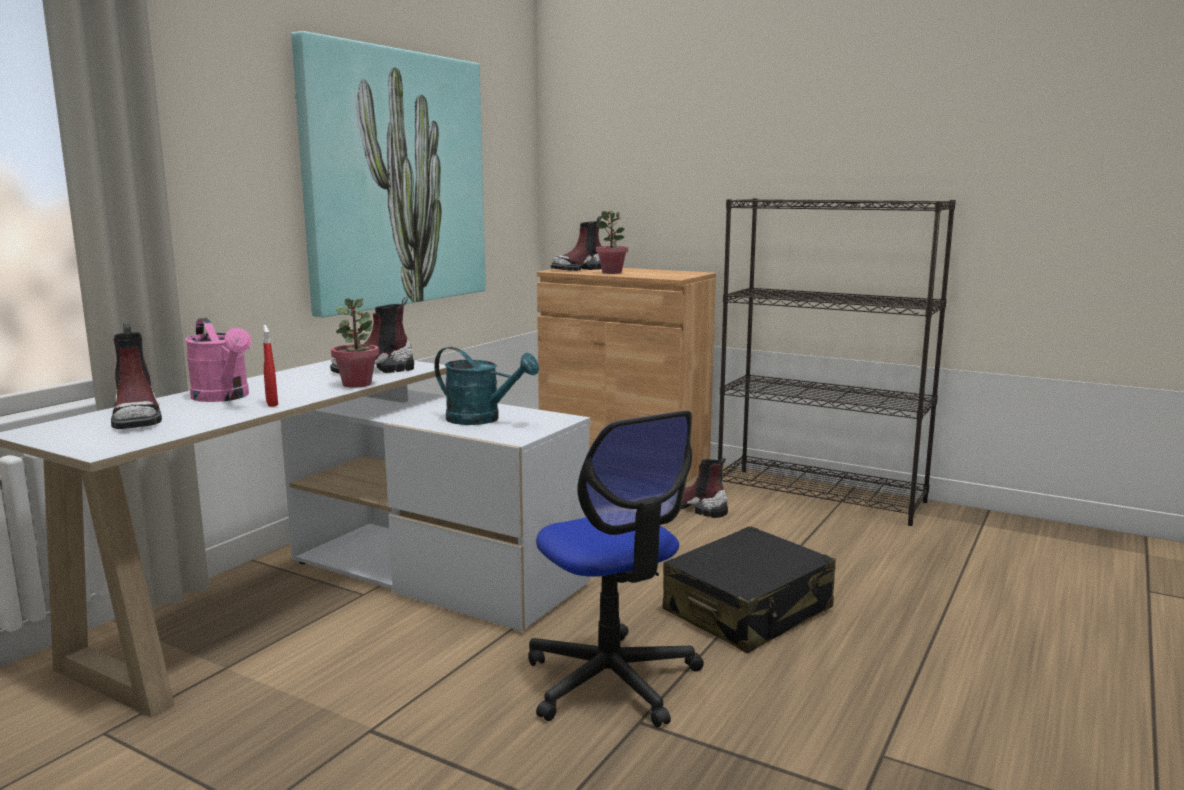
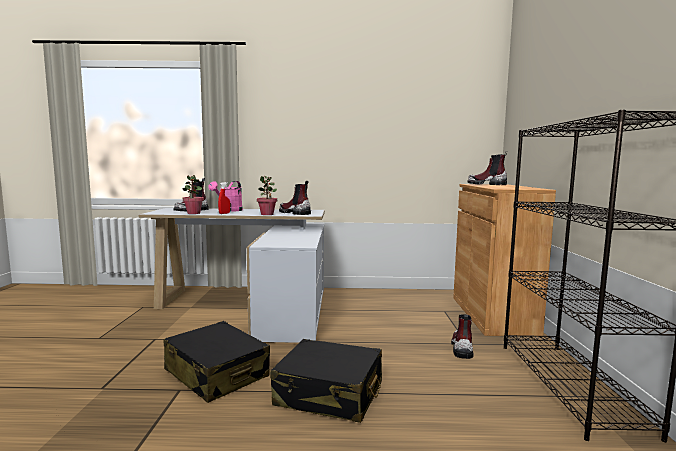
camera: 60 degrees right, 5 degrees down
picture [291,31,486,317] -> none
turquoise watering can [435,347,539,425] -> none
office chair [528,411,704,727] -> black suitcase [164,321,270,403]
potted plant [596,211,628,274] -> potted plant moved to [182,175,204,214]

